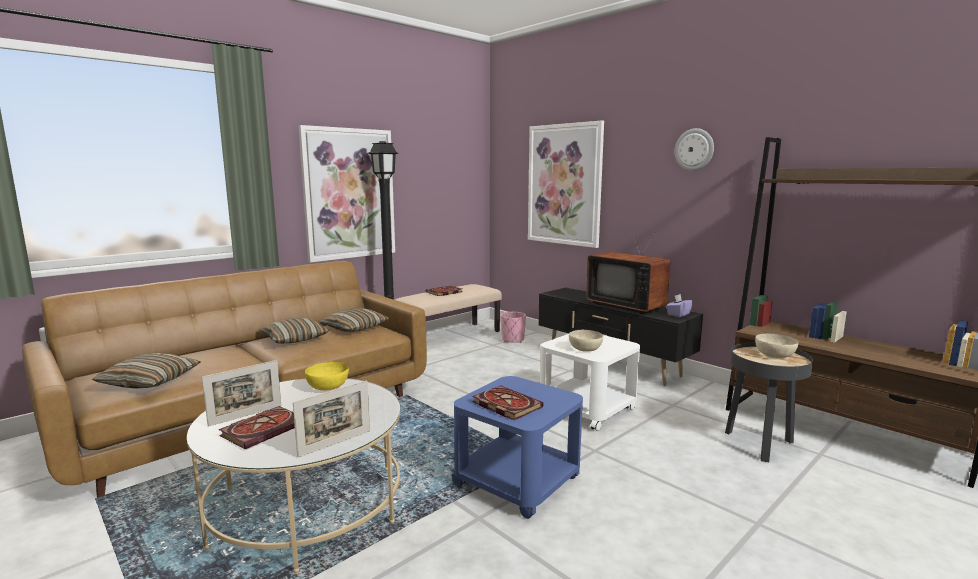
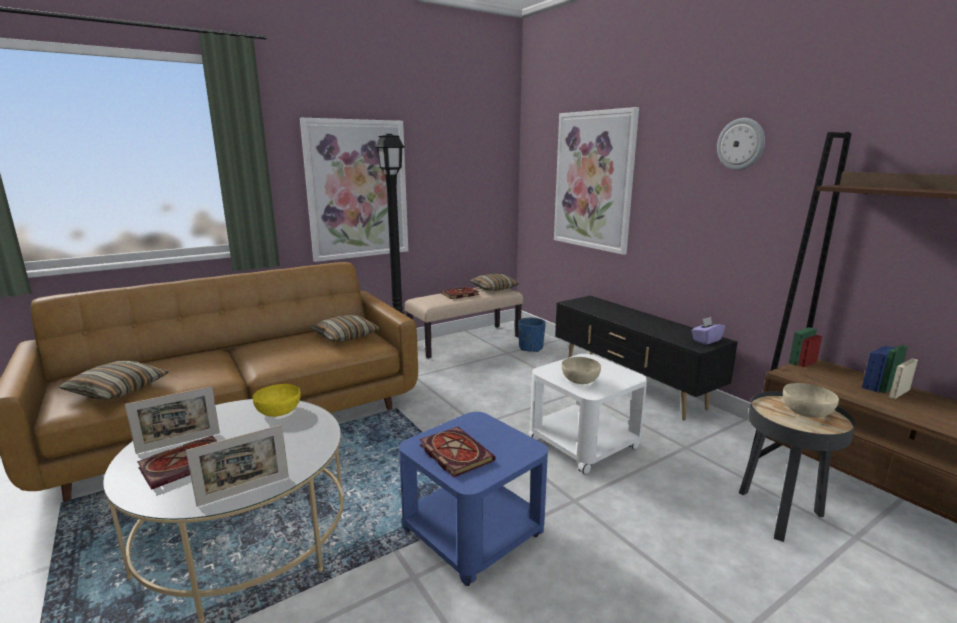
camera: 10 degrees right, 5 degrees up
pillow [260,318,329,344] -> pillow moved to [469,274,520,291]
pink planter [501,312,526,343] -> blue planter [518,318,546,352]
television [586,231,670,314] -> none

